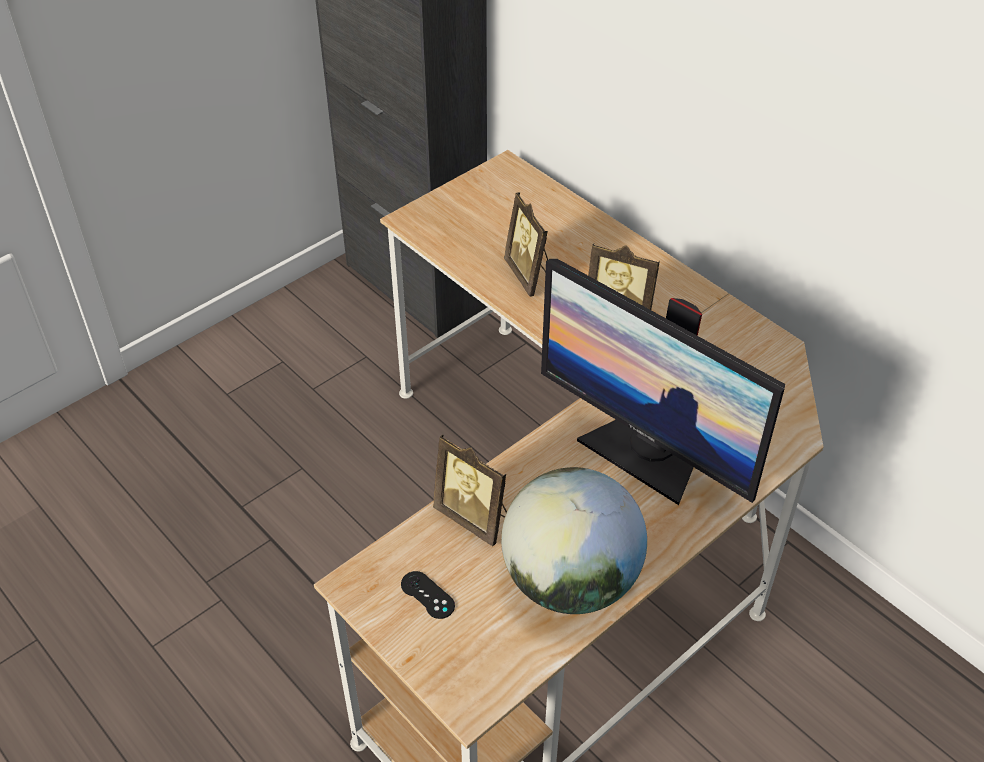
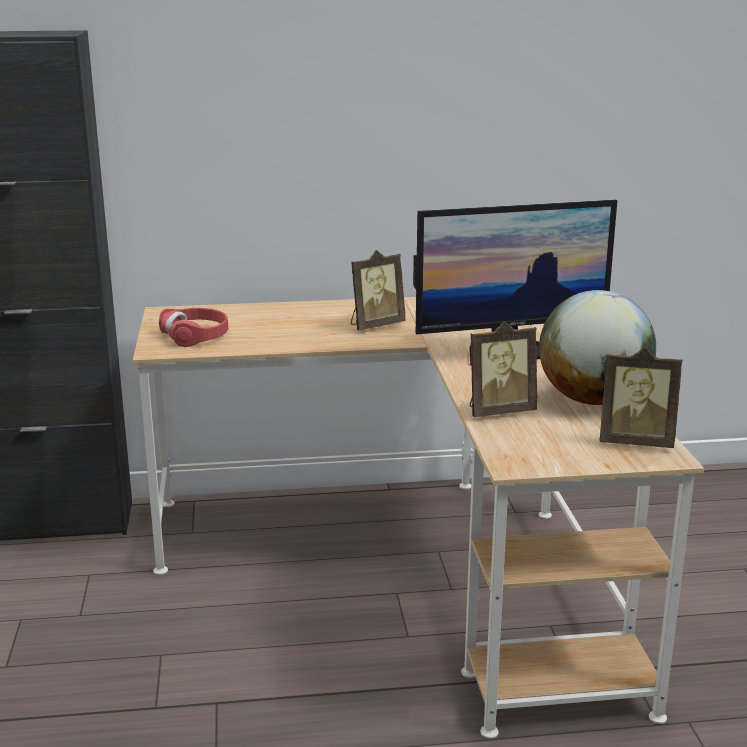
camera: 55 degrees left, 25 degrees down
black game controller [401,571,455,619] -> none
picture frame [504,192,548,297] -> picture frame moved to [600,347,682,448]
none -> red headphones [159,308,228,347]

